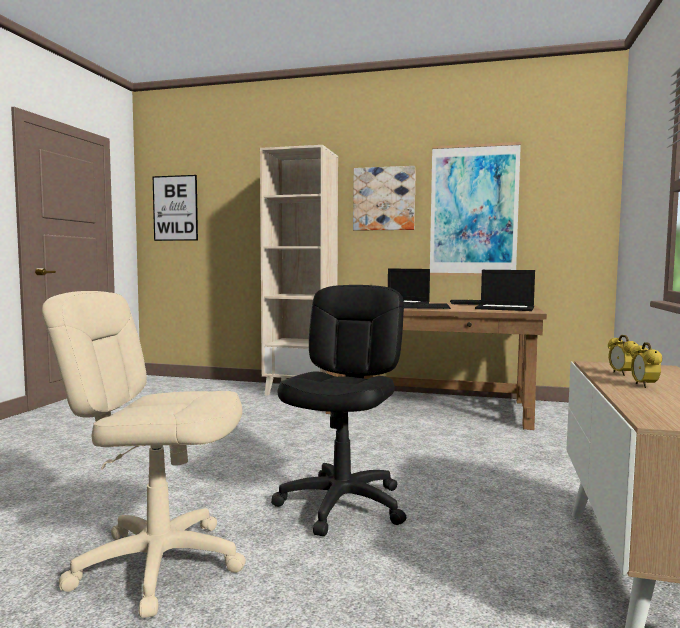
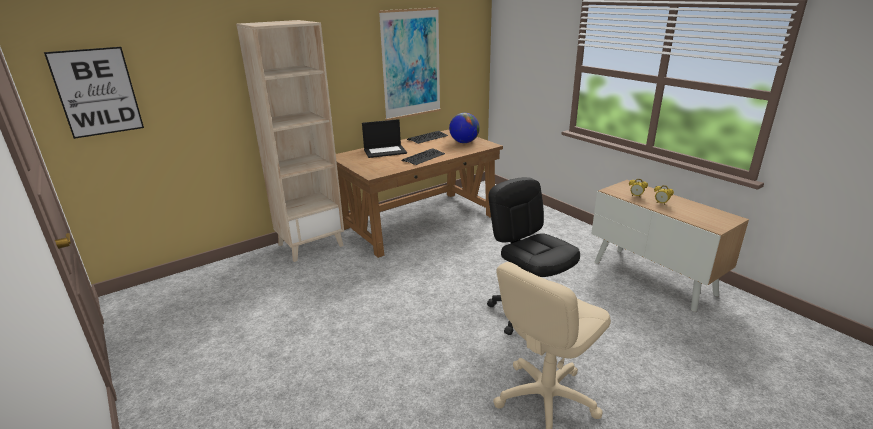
camera: 50 degrees left, 20 degrees up
picture [353,166,416,231] -> none
laptop [475,270,535,311] -> globe [449,113,480,143]

